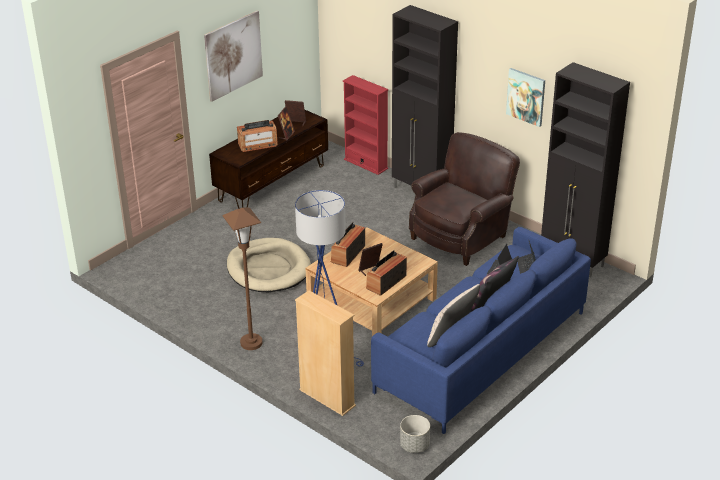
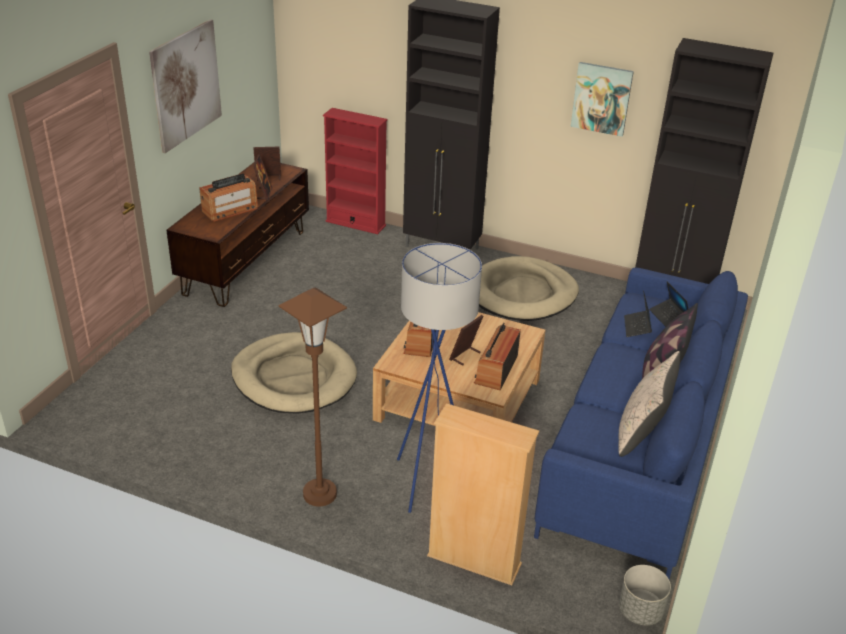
camera: 20 degrees left, 0 degrees up
brown armchair [409,132,520,266] -> beige dog bed [479,256,579,321]

